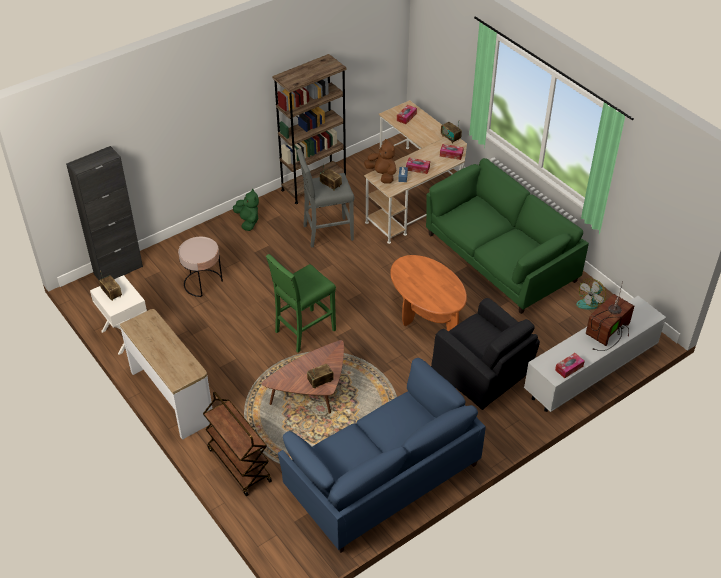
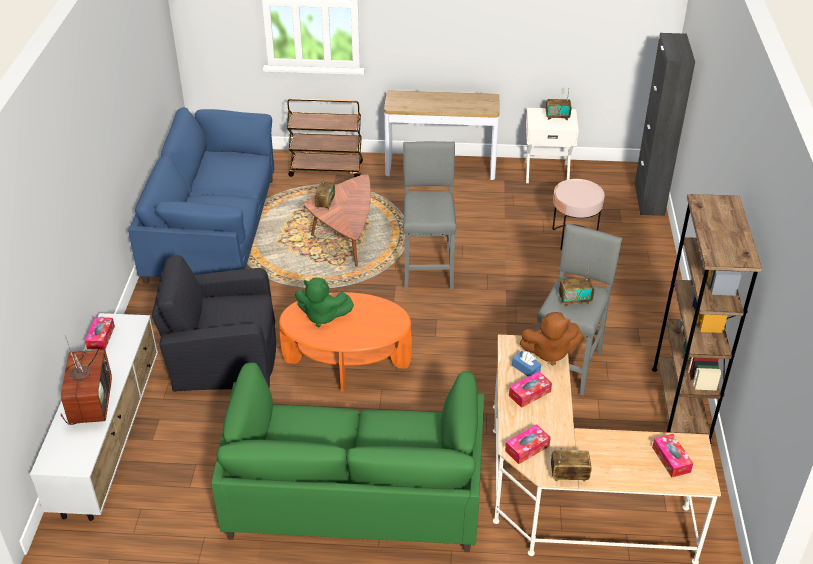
camera: 130 degrees right, 5 degrees down
green plush toy [233,189,259,231] -> green plush toy moved to [295,278,354,327]
green stool [266,254,336,353] -> grey stool [403,141,456,290]
fan [576,278,606,310] -> none

